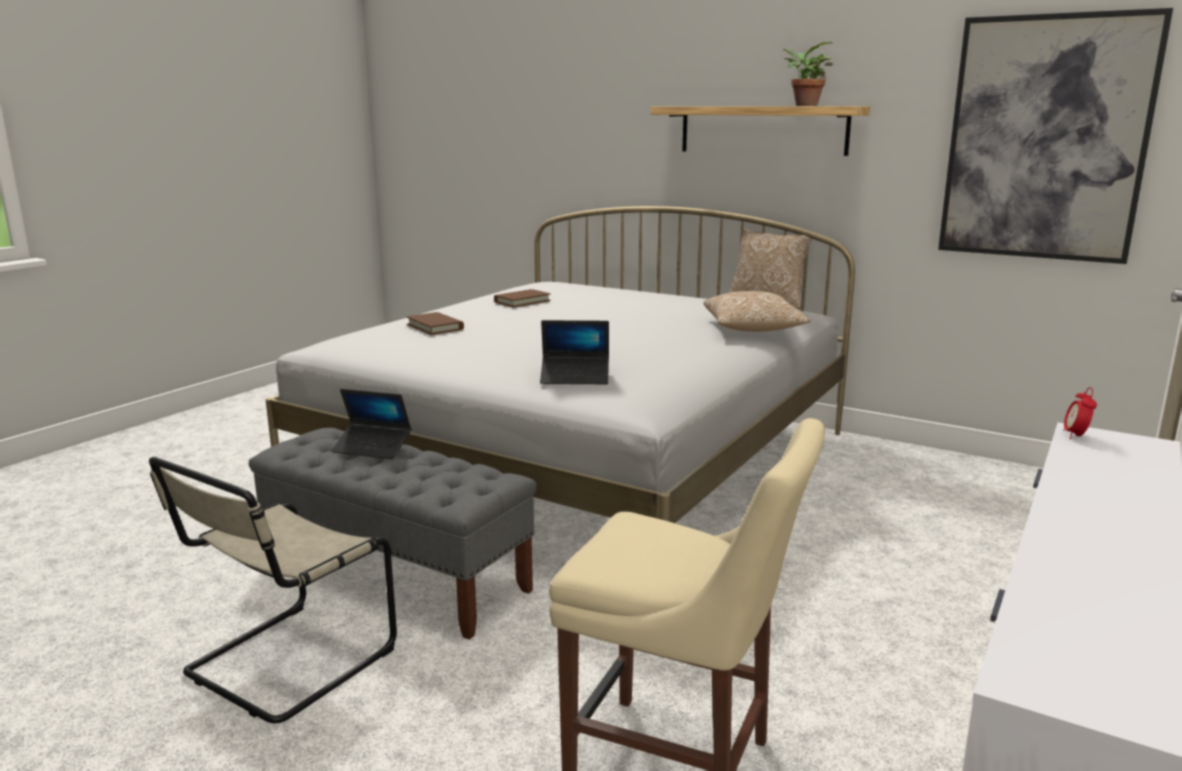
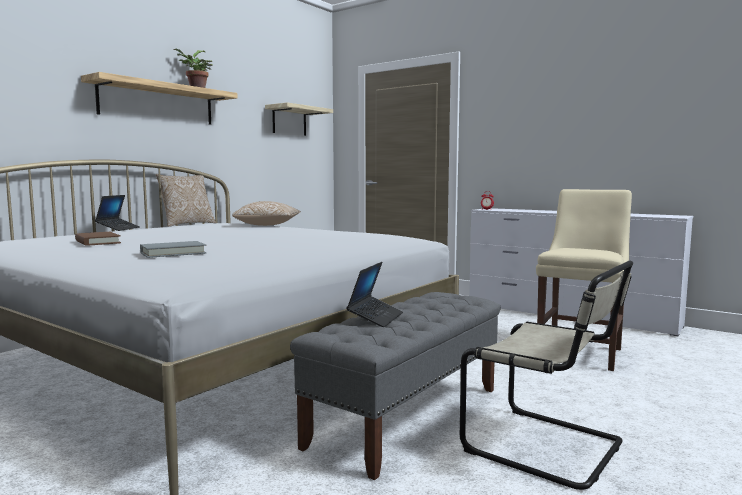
camera: 85 degrees left, 10 degrees down
brown book [406,312,464,335] -> grey book [140,241,207,258]
laptop [540,320,609,384] -> laptop moved to [95,195,140,231]
picture [938,8,1173,264] -> shelf [265,102,333,136]

